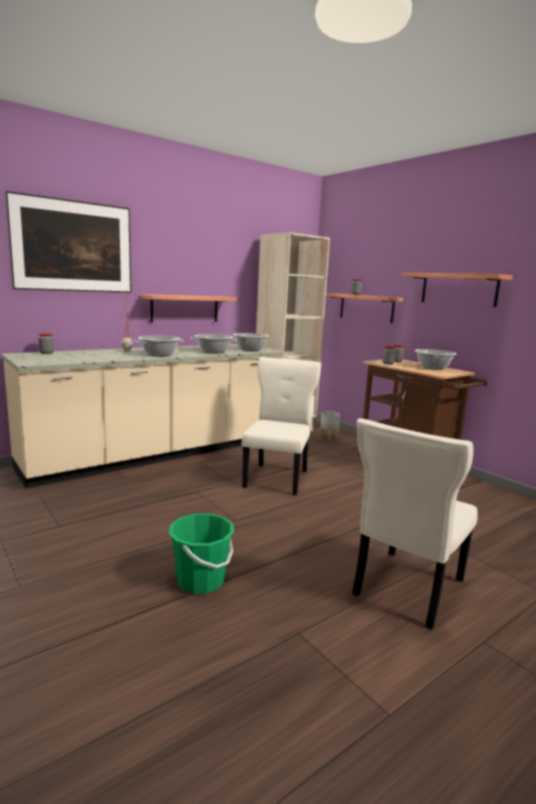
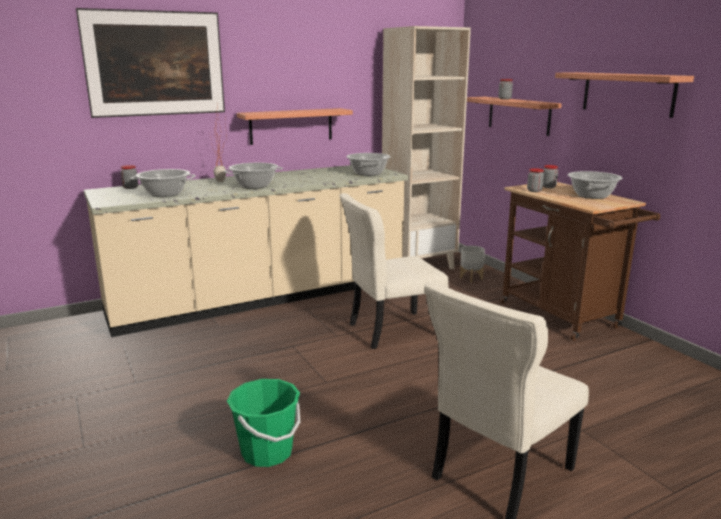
camera: 10 degrees right, 5 degrees up
cooking pot [191,334,237,353] -> cooking pot moved to [131,169,196,197]
beige chair [242,357,321,495] -> beige chair turned 135 degrees counterclockwise [339,193,449,349]

